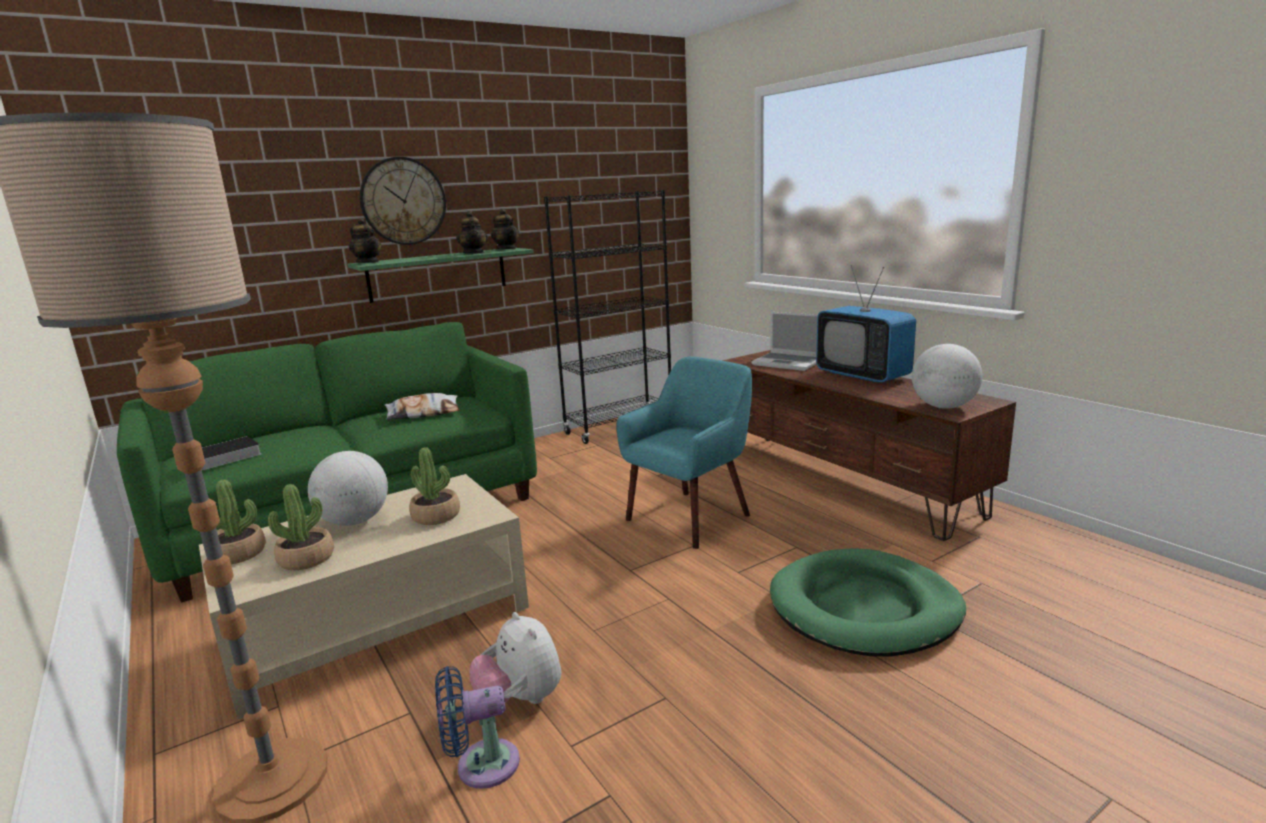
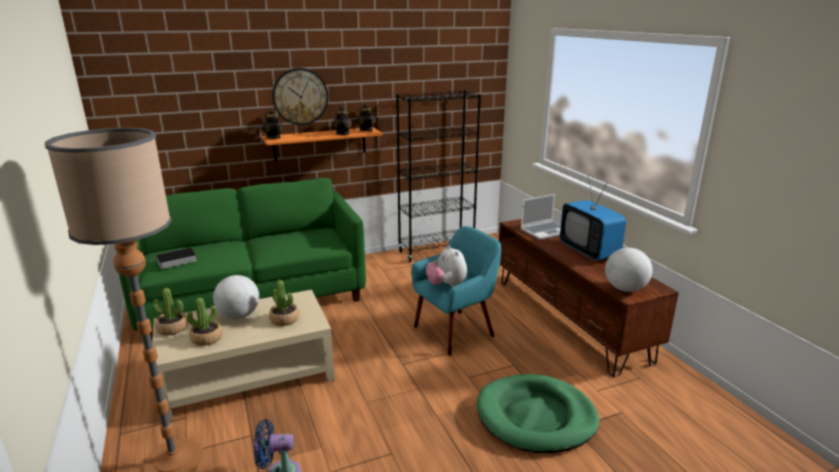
camera: 10 degrees right, 5 degrees up
green shelf [348,248,534,303] -> orange shelf [262,127,383,161]
pillow [385,393,459,420] -> none
plush toy [470,612,562,704] -> plush toy moved to [426,245,467,287]
laptop [752,312,818,371] -> laptop turned 75 degrees counterclockwise [520,194,561,240]

